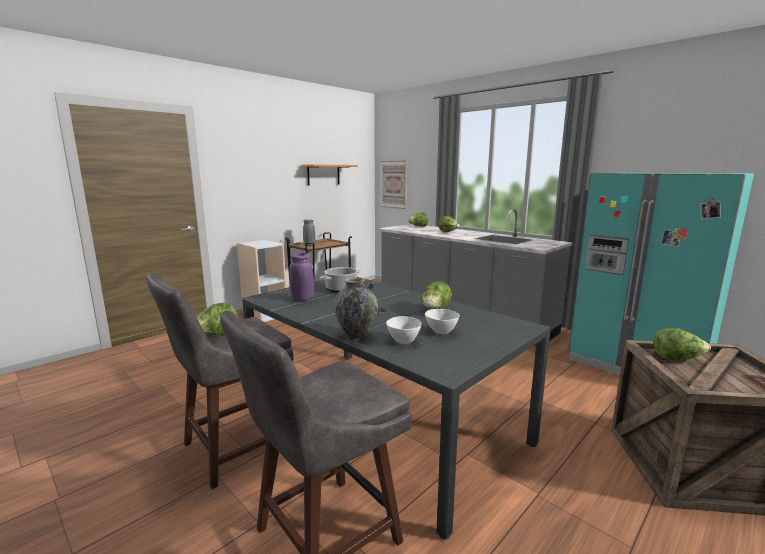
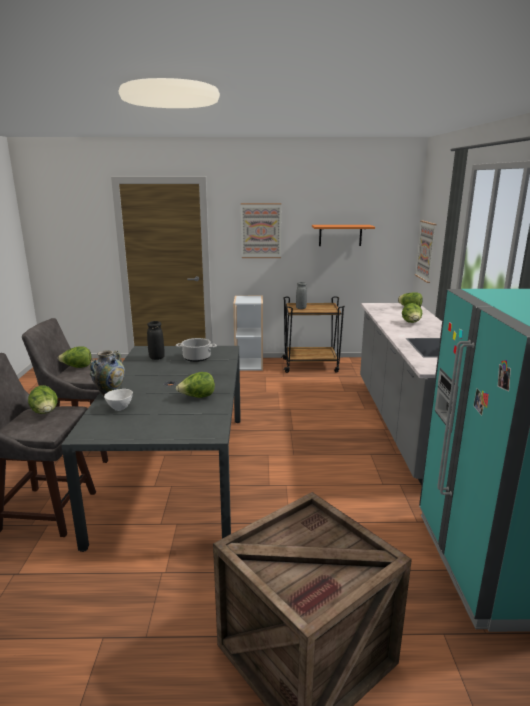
camera: 45 degrees right, 5 degrees up
purple vase [289,253,314,301] -> black vase [147,321,165,360]
white bowl [425,309,459,334] -> none
lettuce [654,328,711,361] -> lettuce moved to [28,385,58,414]
none -> picture [241,203,281,258]

